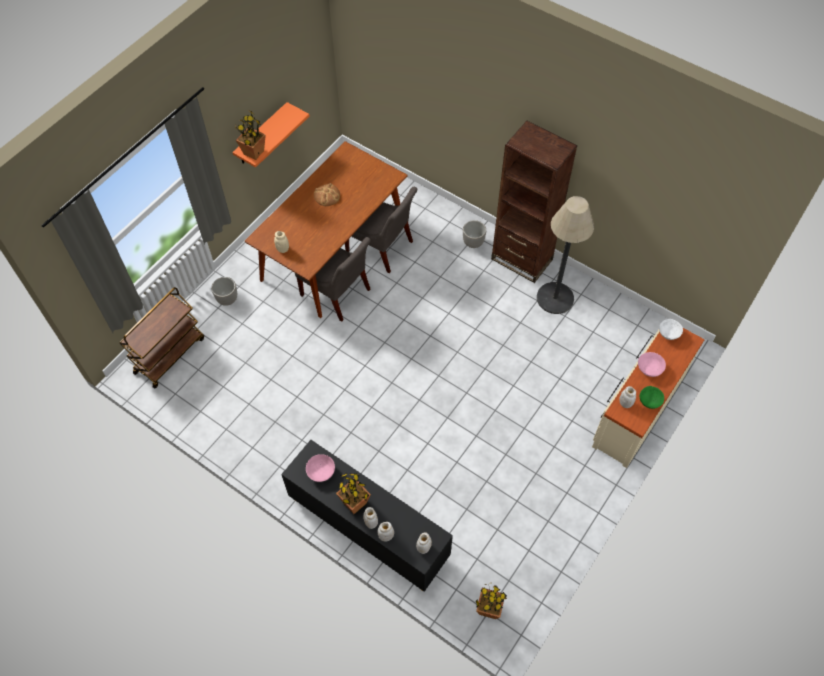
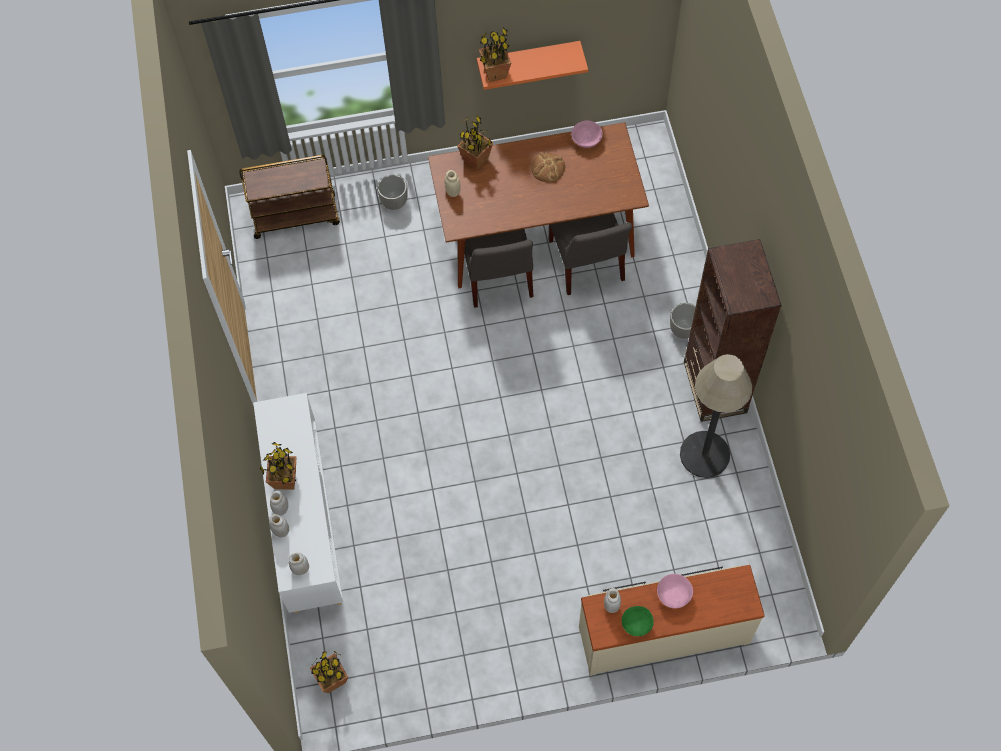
camera: 45 degrees right, 5 degrees up
black cabinet [281,440,453,592] -> white cabinet [253,393,343,613]
pink bowl [306,454,335,482] -> pink bowl moved to [571,120,603,148]
white bowl [659,319,683,340] -> none
none -> potted plant [457,115,493,170]

